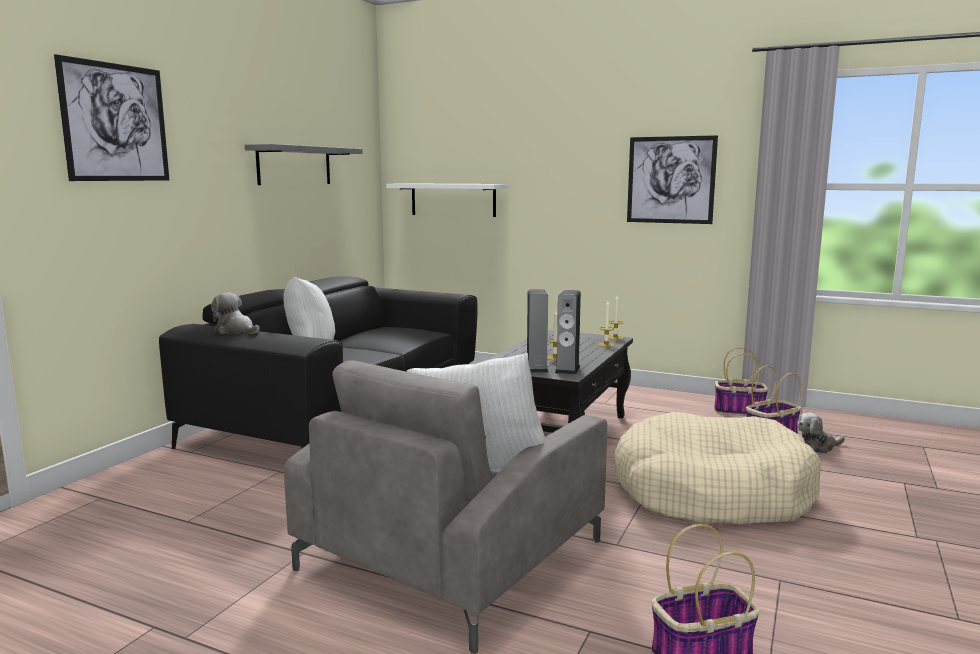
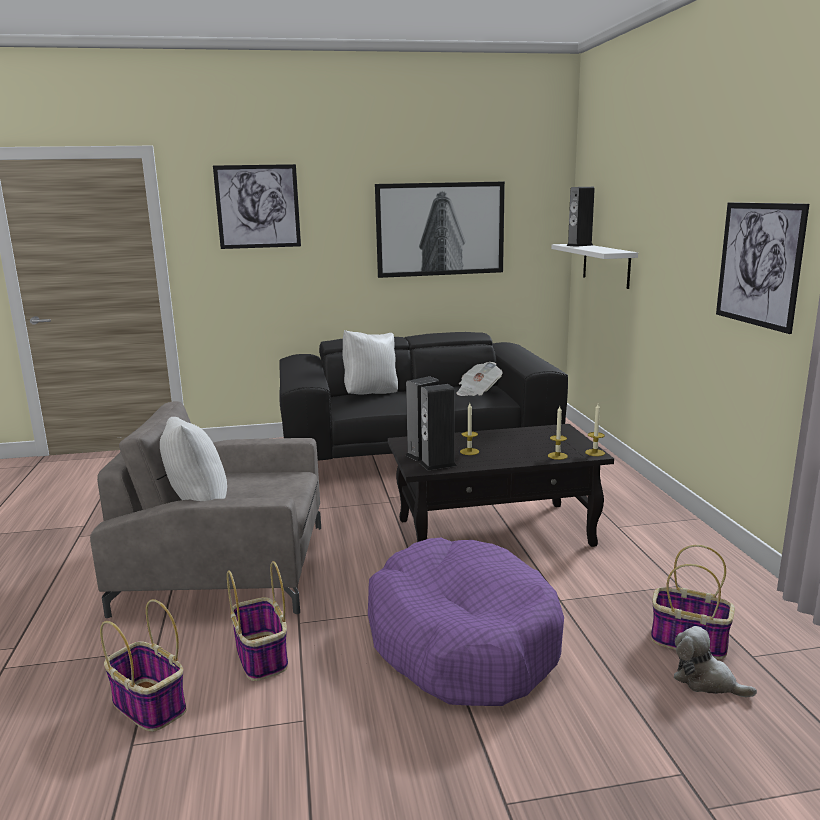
camera: 55 degrees right, 5 degrees up
plush toy [211,292,260,334] -> none
grey shelf [245,144,363,185] -> picture [375,181,505,278]
beige dog bed [614,412,822,525] -> purple dog bed [368,538,564,706]
basket [714,347,768,416] -> basket moved to [227,561,288,681]
none -> newspaper [456,362,502,396]
none -> speaker [566,187,595,247]

